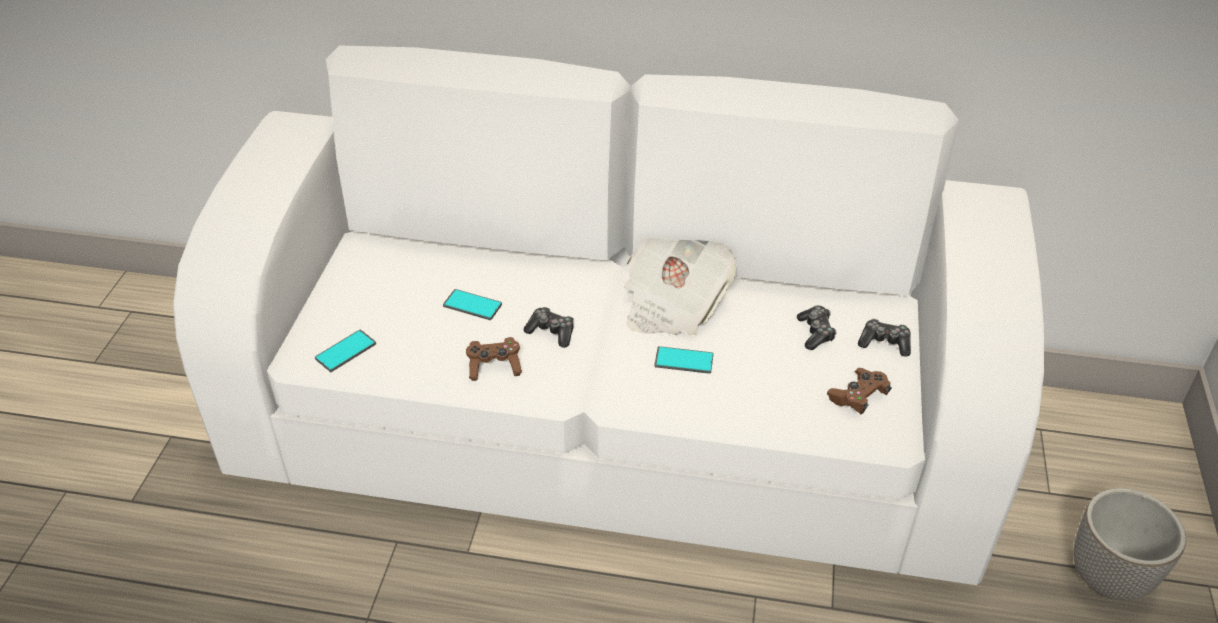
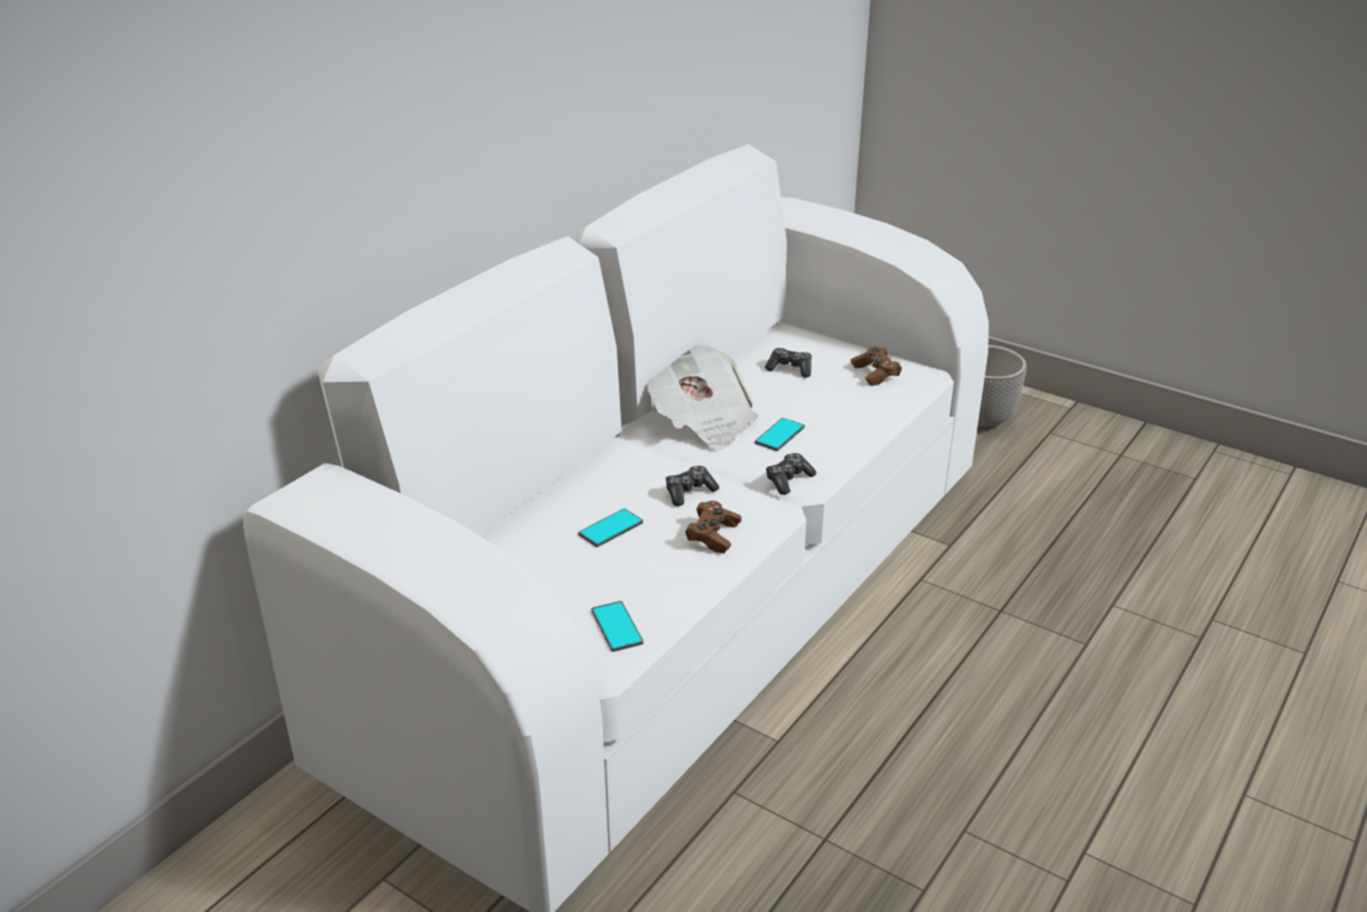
camera: 65 degrees left, 10 degrees down
game controller [858,319,911,357] -> game controller moved to [766,453,816,495]

